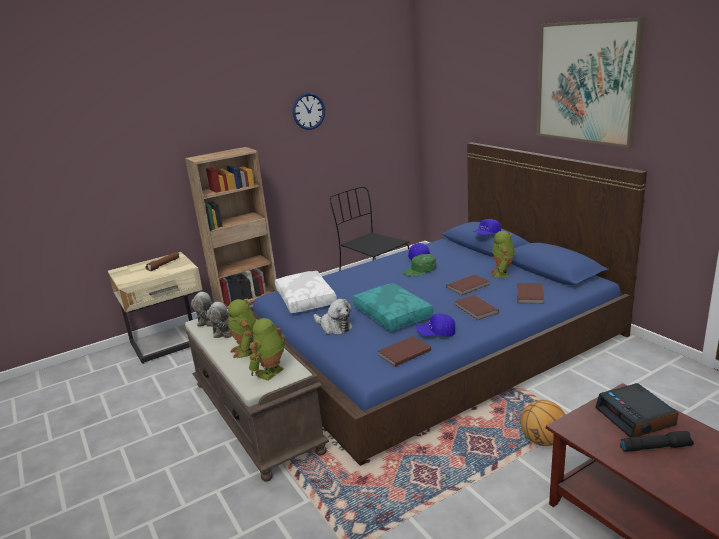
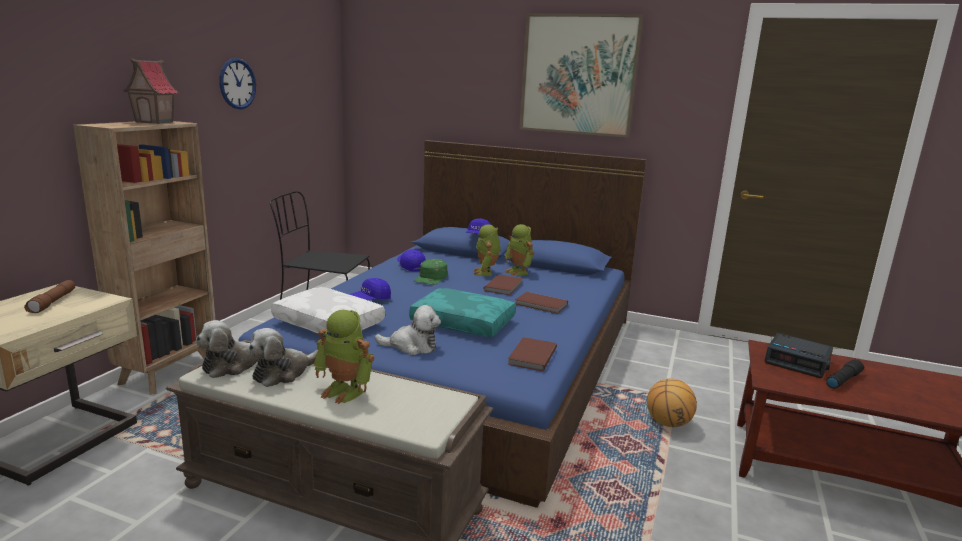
camera: 40 degrees left, 5 degrees down
toy robot [249,318,285,381] -> toy robot moved to [473,224,501,276]
blue cap [416,313,455,336] -> blue cap moved to [349,278,391,300]
brown book [517,283,544,304] -> none
none -> toy house [123,58,179,124]

